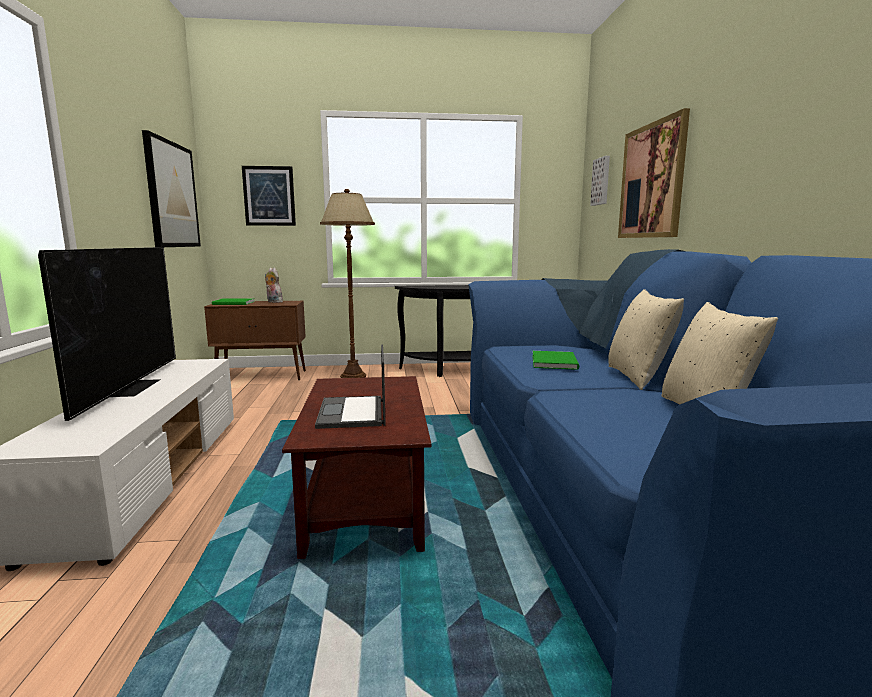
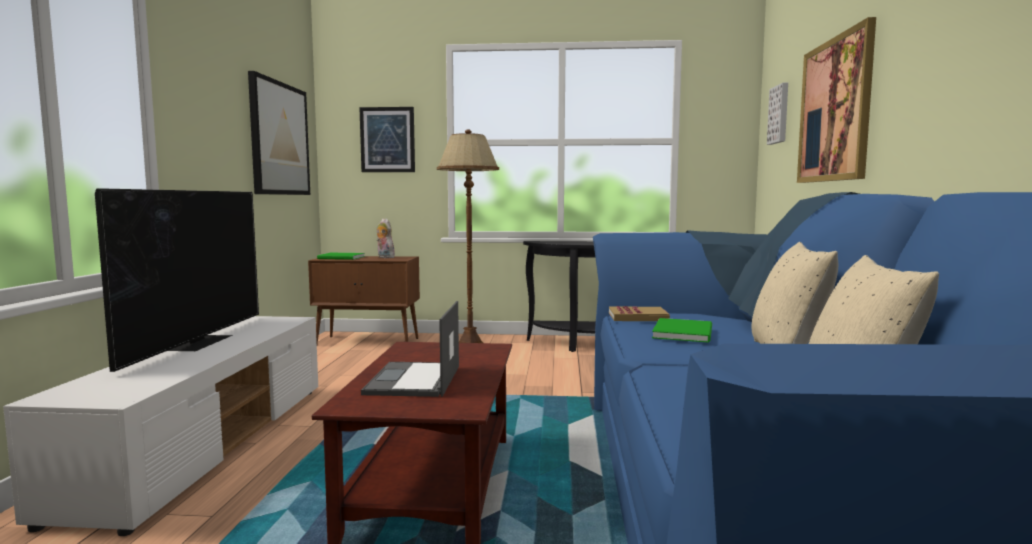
camera: 10 degrees right, 5 degrees down
none -> book [609,306,670,321]

